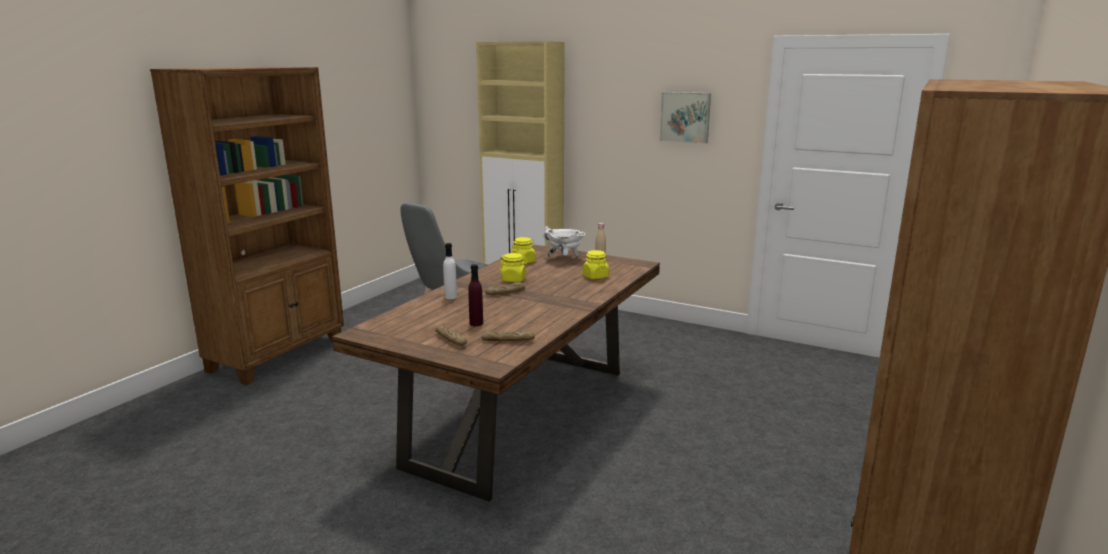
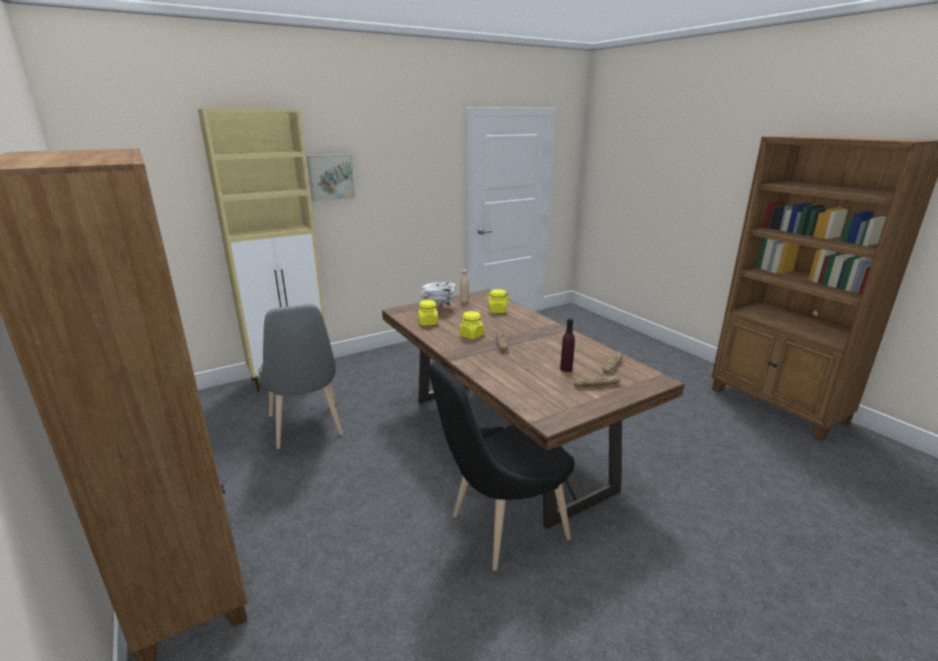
camera: 60 degrees left, 5 degrees up
white bottle [443,243,457,299] -> none
picture [660,92,711,144] -> picture moved to [307,154,355,202]
none -> black chair [429,362,575,571]

